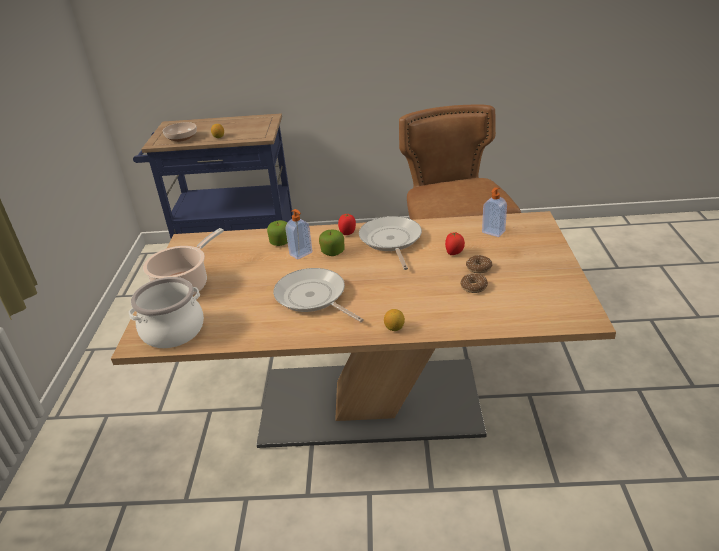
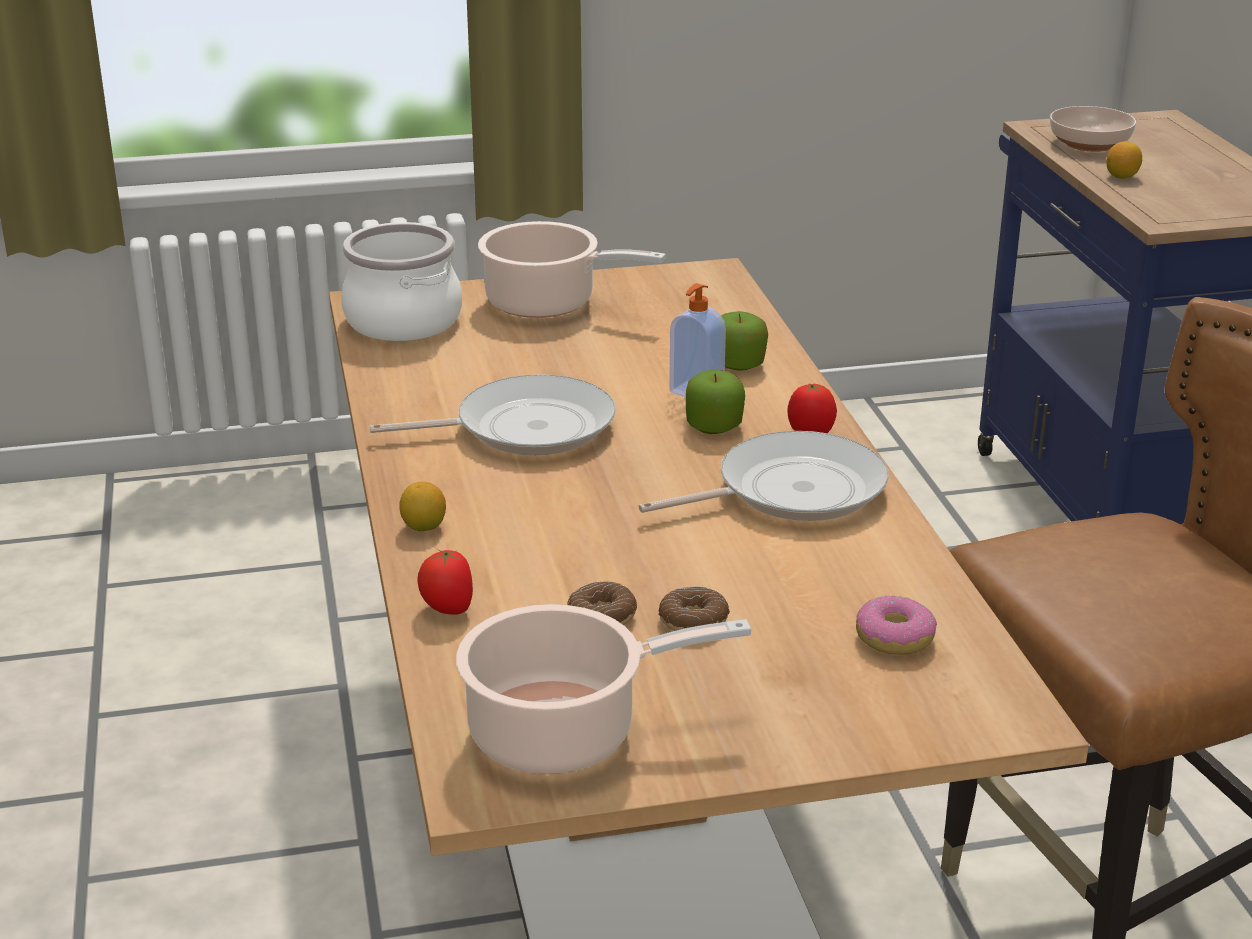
camera: 75 degrees right, 5 degrees down
frying pan [273,268,364,322] -> frying pan turned 45 degrees clockwise [370,374,616,455]
tomato [445,232,465,255] -> tomato moved to [417,550,473,615]
soap dispenser [482,187,507,237] -> donut [856,595,937,655]
none -> cooking pot [456,604,751,774]

